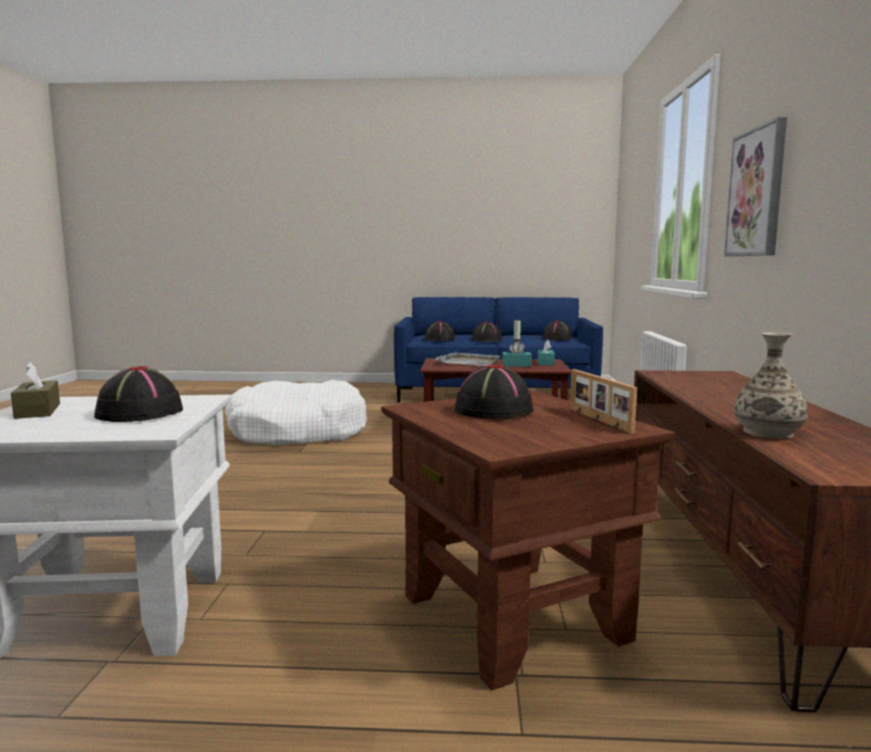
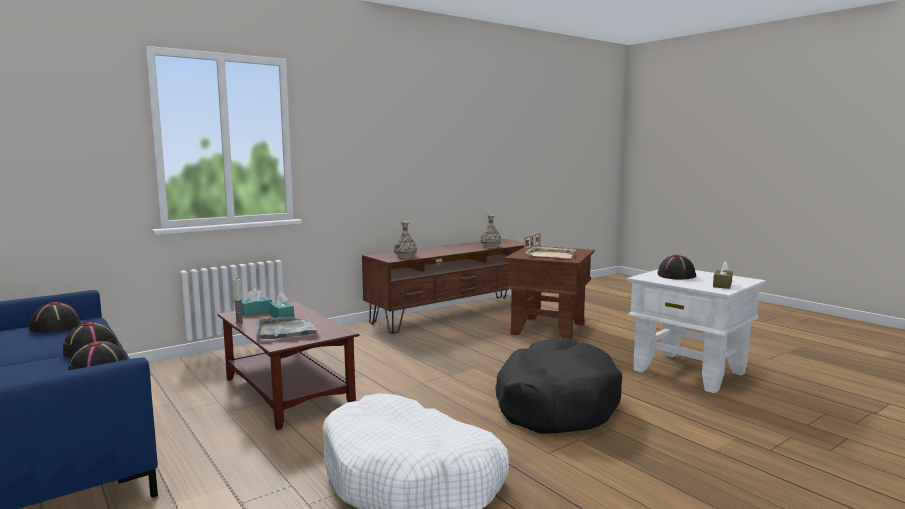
camera: 130 degrees left, 0 degrees up
black hat [454,364,534,419] -> beige tray [526,246,575,258]
picture [724,117,787,256] -> none
none -> vase [394,221,417,258]
none -> black dog bed [495,339,622,433]

